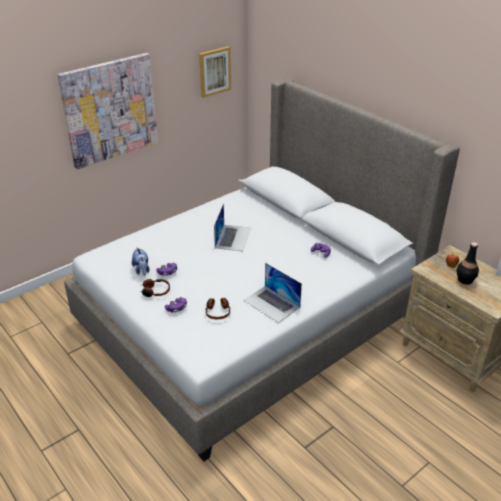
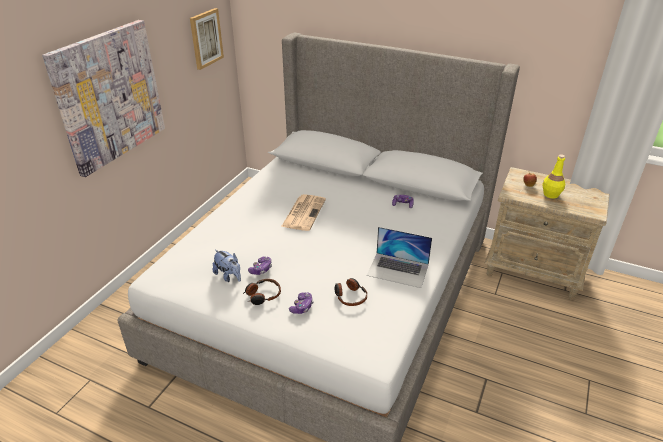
camera: 25 degrees left, 0 degrees up
laptop [214,203,251,251] -> newspaper [281,194,326,231]
black bottle [456,242,479,285] -> yellow bottle [542,155,565,199]

